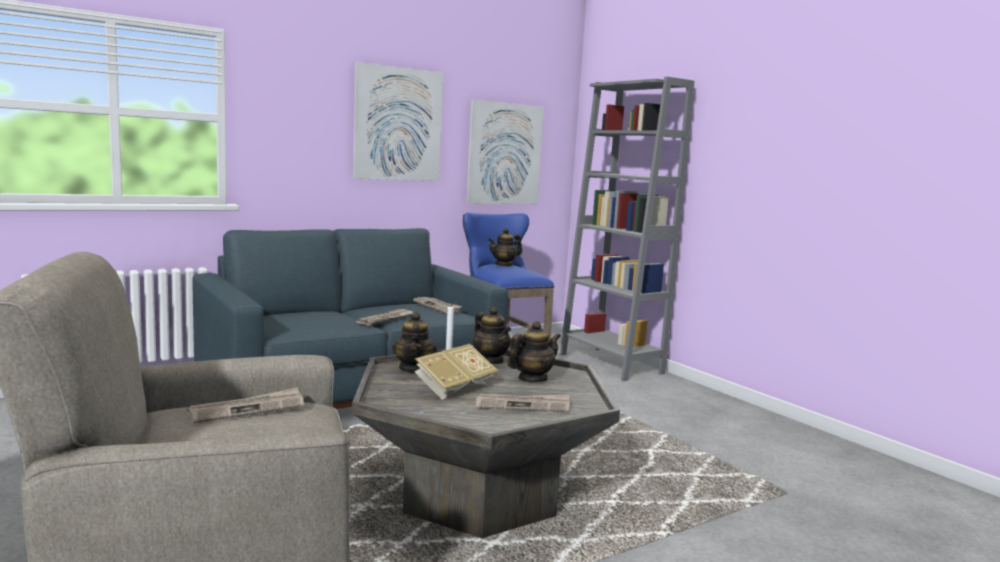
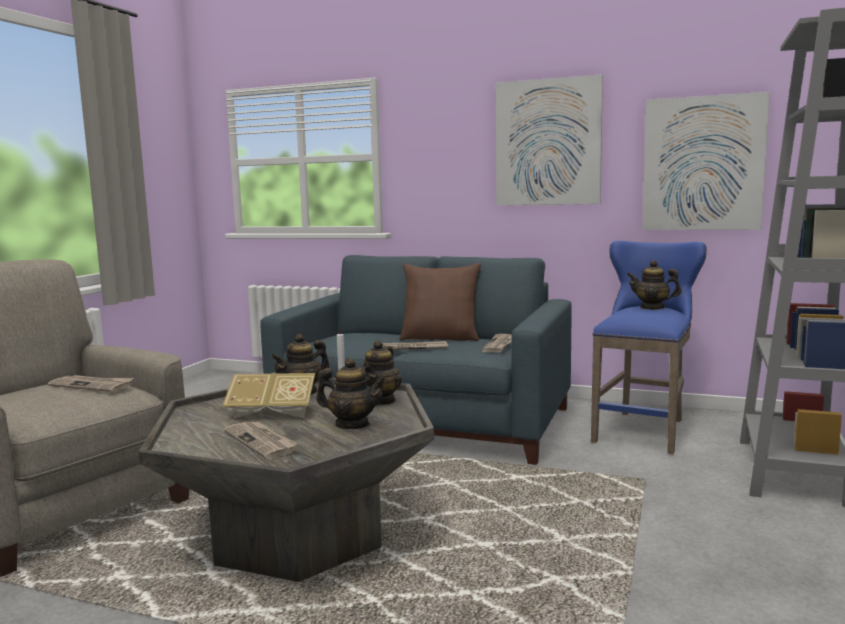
camera: 55 degrees right, 0 degrees up
none -> brown pillow [400,263,481,341]

